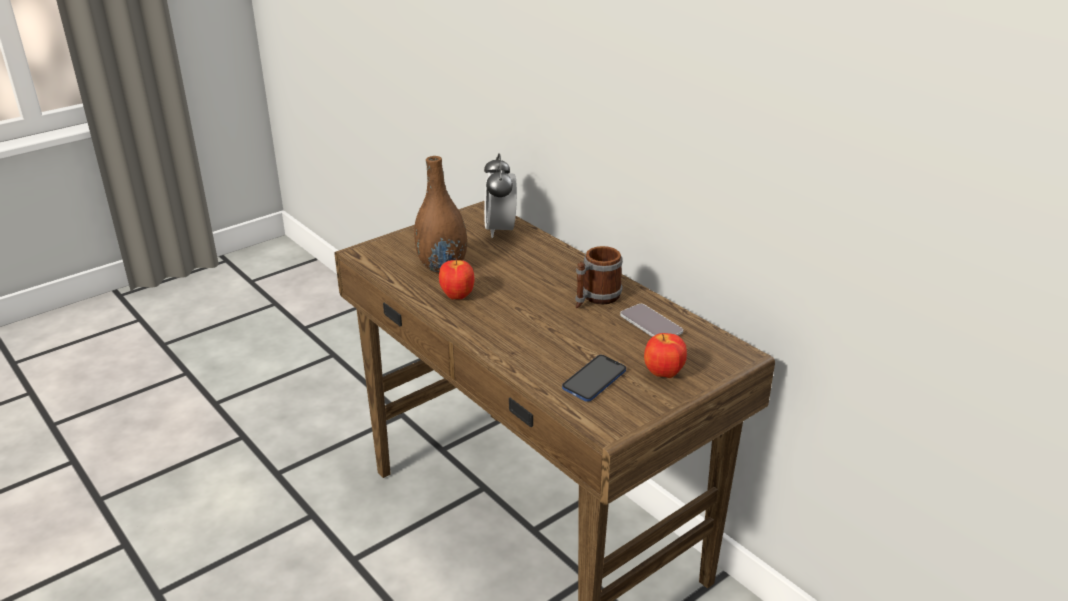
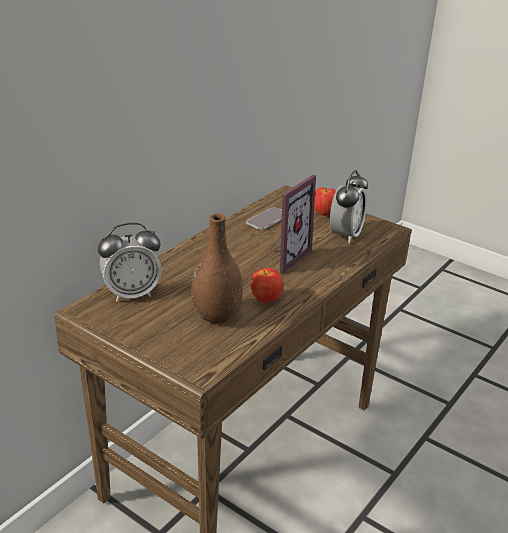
camera: 105 degrees left, 0 degrees up
phone [562,355,626,402] -> alarm clock [330,170,368,244]
mug [576,246,623,308] -> none
none -> picture frame [269,175,316,273]

